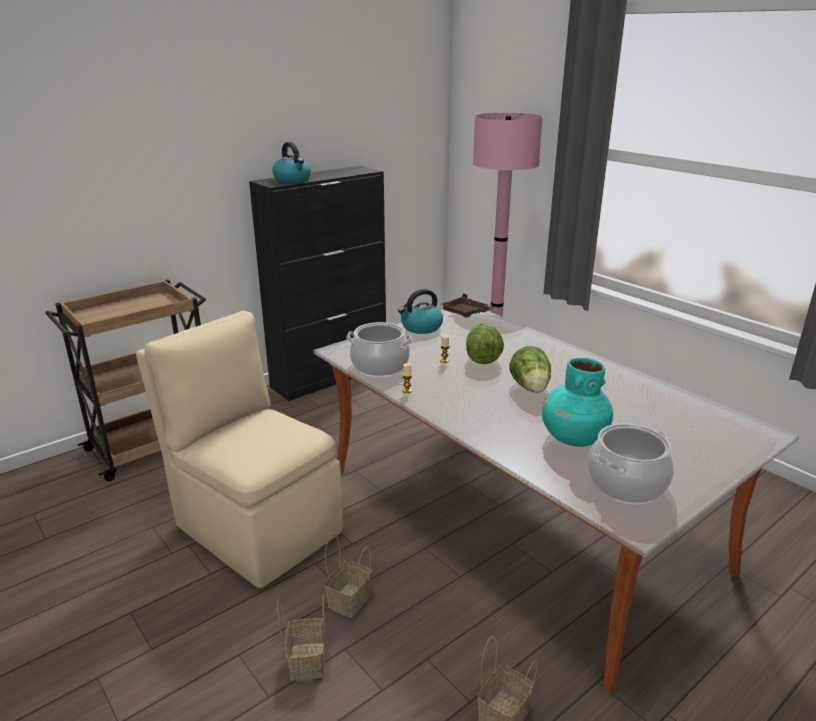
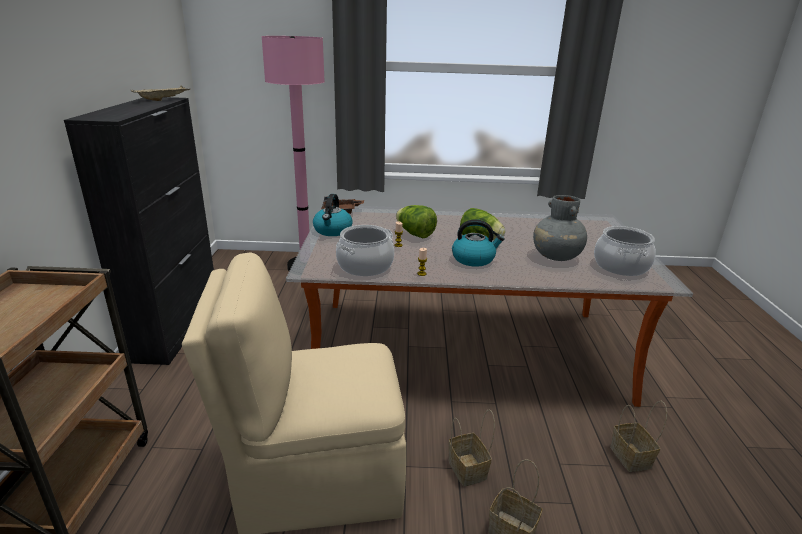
camera: 50 degrees left, 0 degrees up
kettle [272,142,311,183] -> kettle moved to [452,219,505,267]
turquoise vase [542,358,613,447] -> grey vase [533,195,587,261]
none -> beige tray [131,85,190,101]

